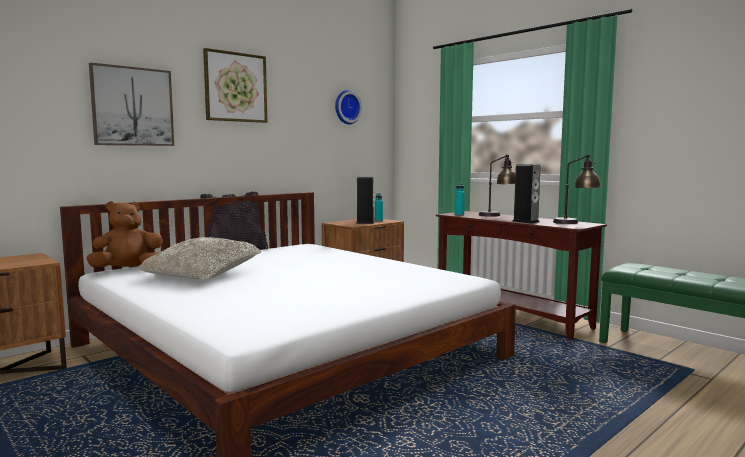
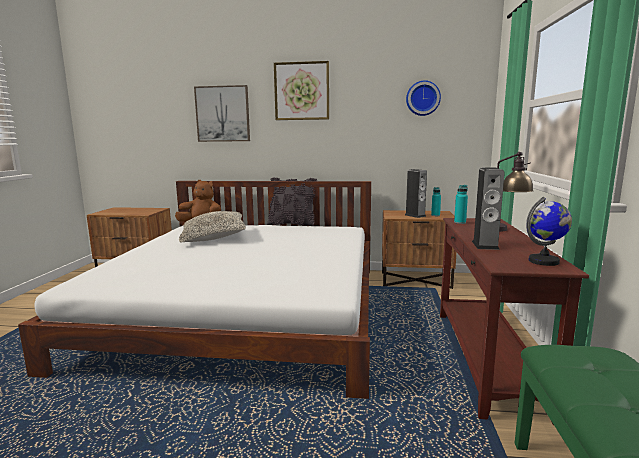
camera: 50 degrees right, 5 degrees up
table lamp [553,154,601,224] -> globe [526,197,572,266]

